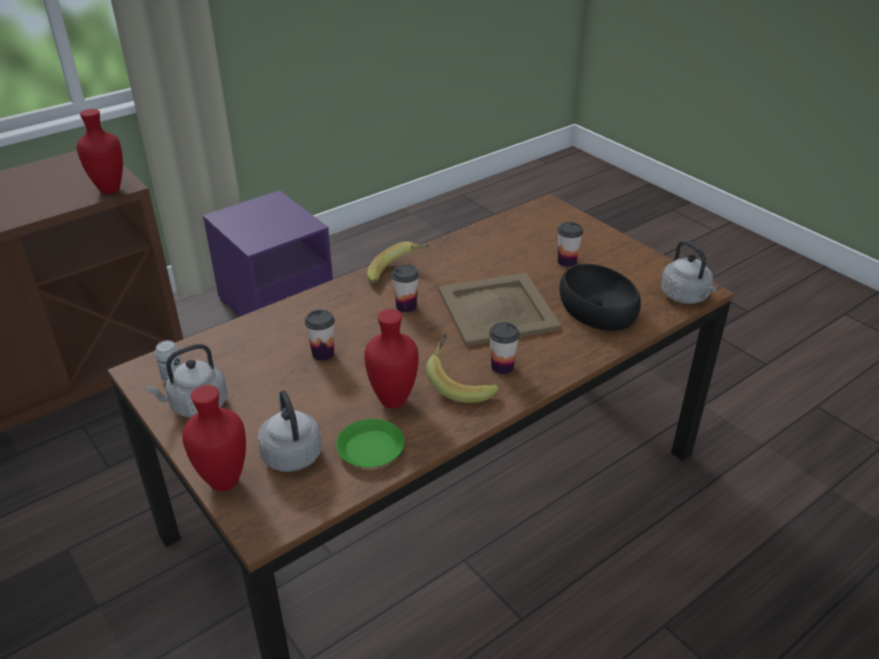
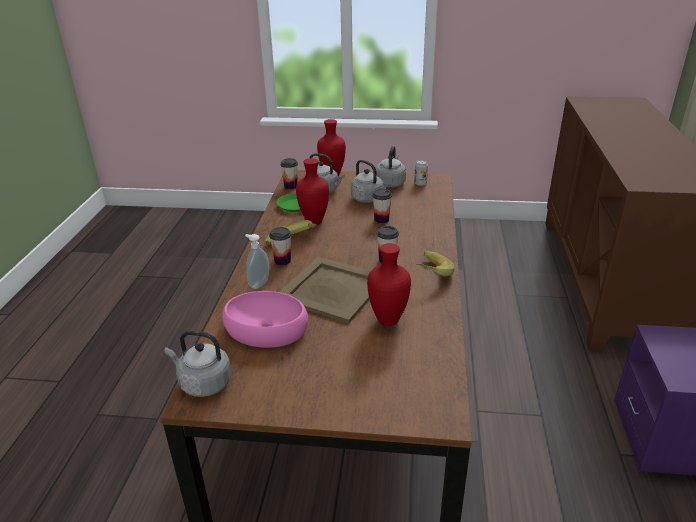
camera: 135 degrees right, 5 degrees down
red vase [77,109,123,194] -> red vase moved to [367,243,411,326]
cup [557,222,583,267] -> cup moved to [280,158,298,189]
black bowl [559,264,641,331] -> pink bowl [222,291,308,348]
none -> soap dispenser [245,234,269,289]
none -> grey kettle [351,160,386,203]

